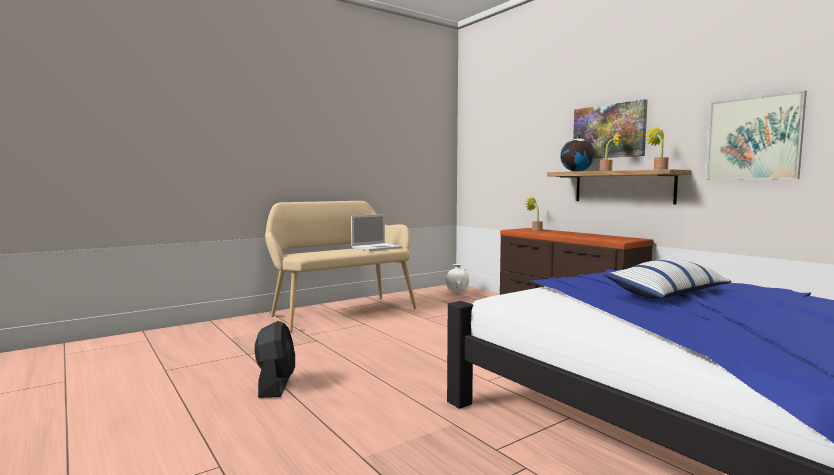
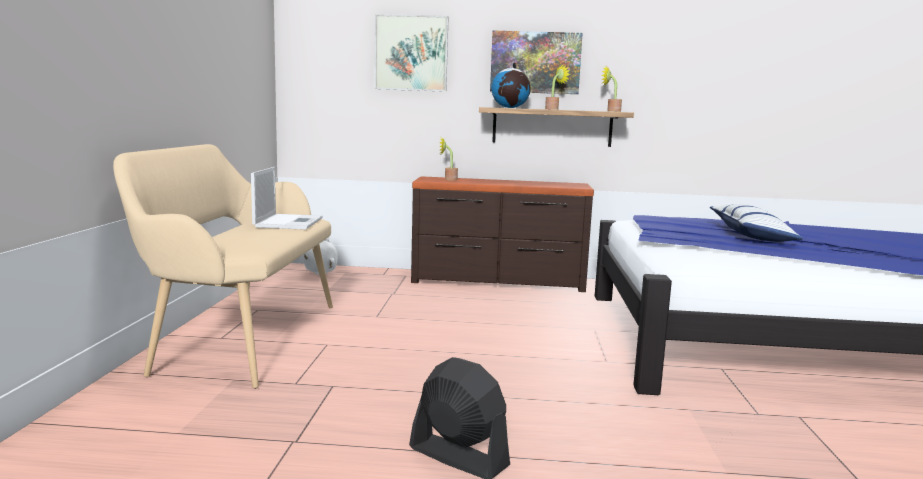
camera: 50 degrees left, 5 degrees up
picture [706,90,807,180] -> picture moved to [374,14,449,92]

